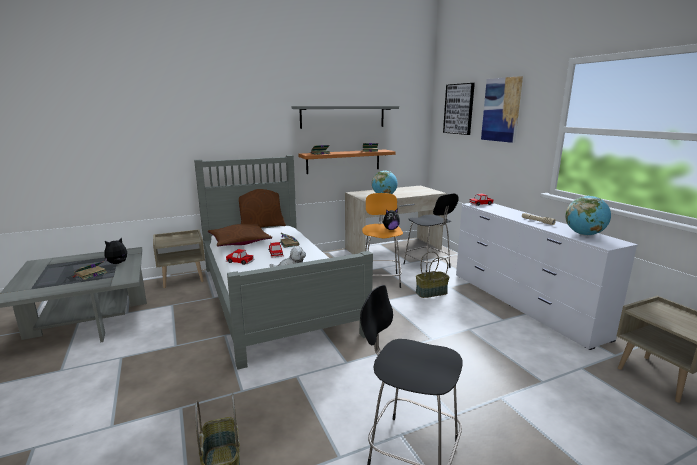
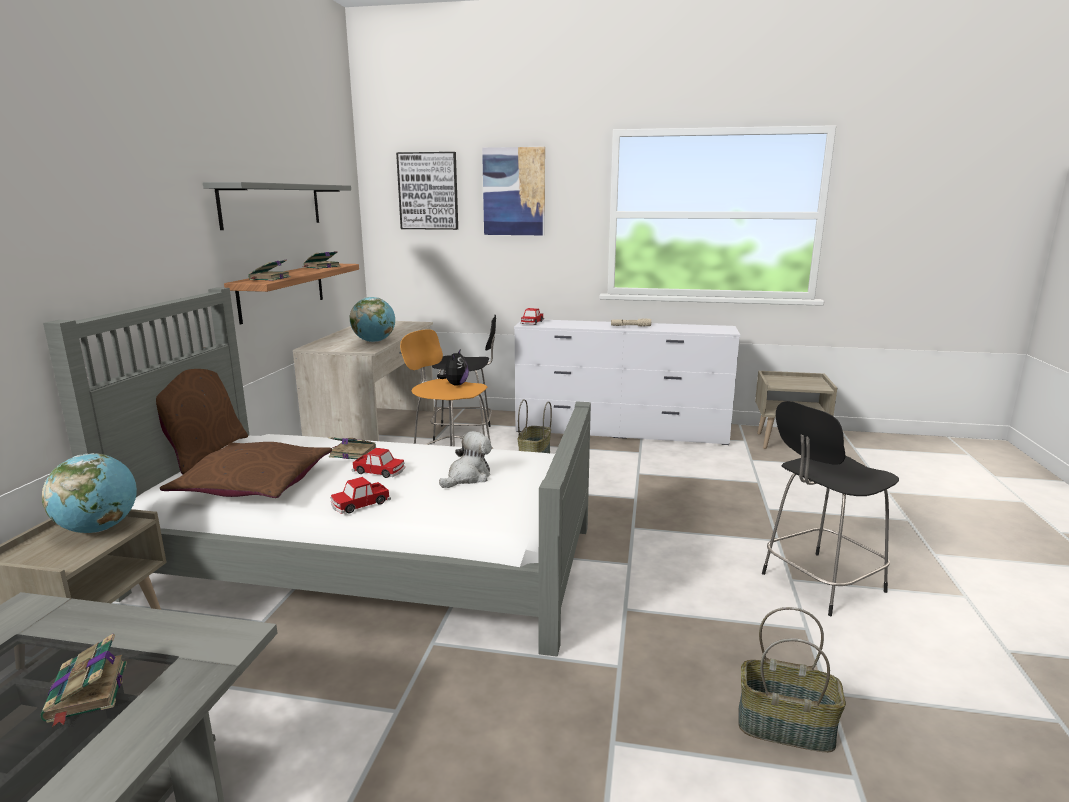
camera: 55 degrees left, 0 degrees up
plush toy [104,237,127,264] -> none
globe [566,196,611,236] -> globe moved to [42,453,137,533]

